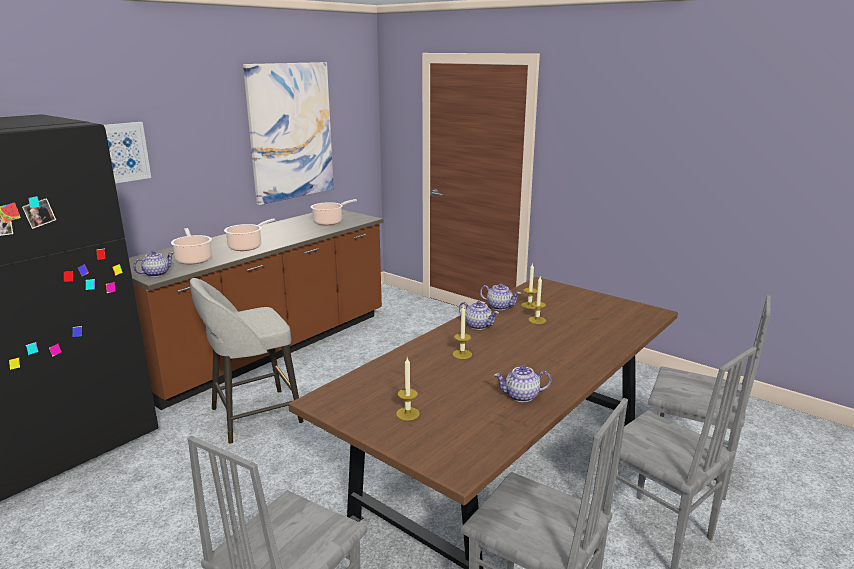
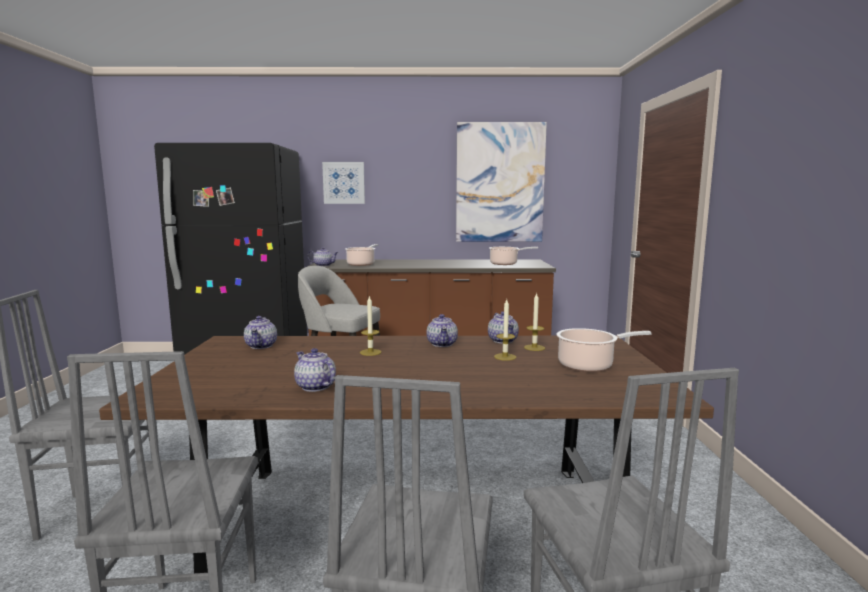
camera: 50 degrees right, 10 degrees down
cooking pot [224,219,275,251] -> cooking pot moved to [557,328,652,372]
candle [396,358,420,420] -> none
none -> teapot [244,316,277,349]

